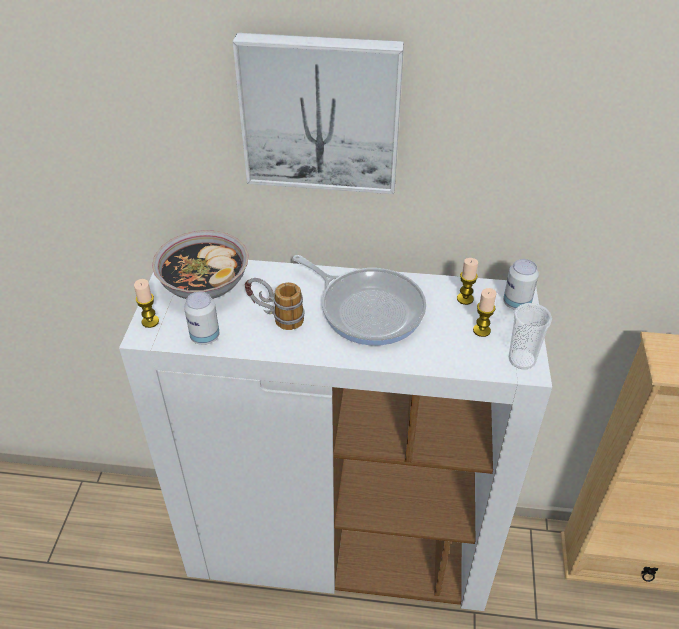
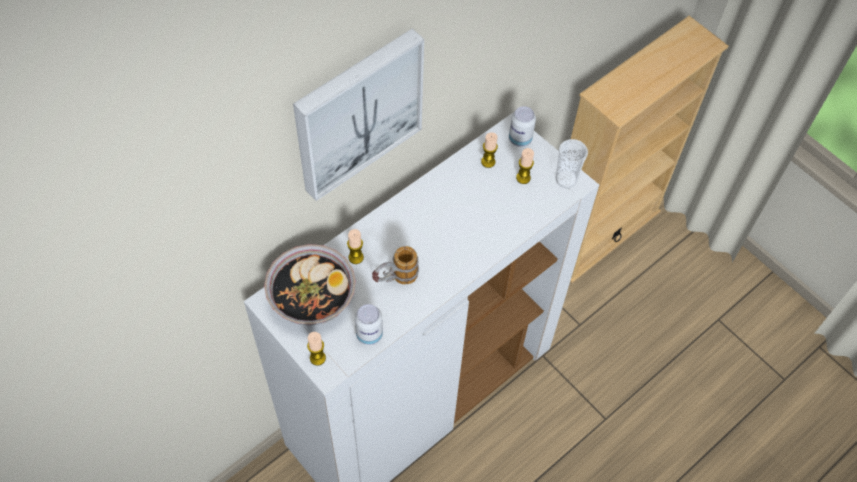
camera: 50 degrees left, 15 degrees up
frying pan [293,255,426,346] -> none
none -> candle [347,229,364,264]

